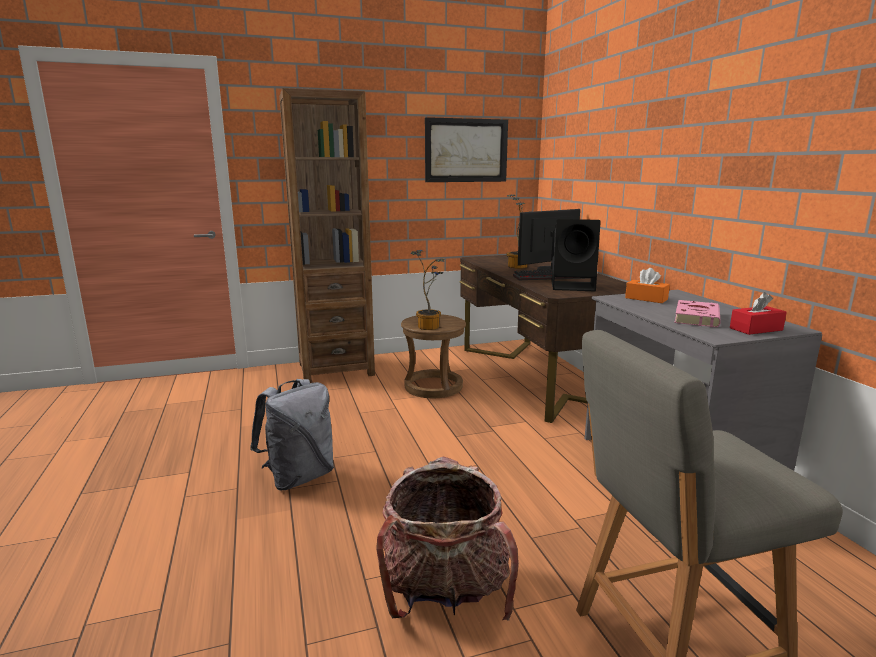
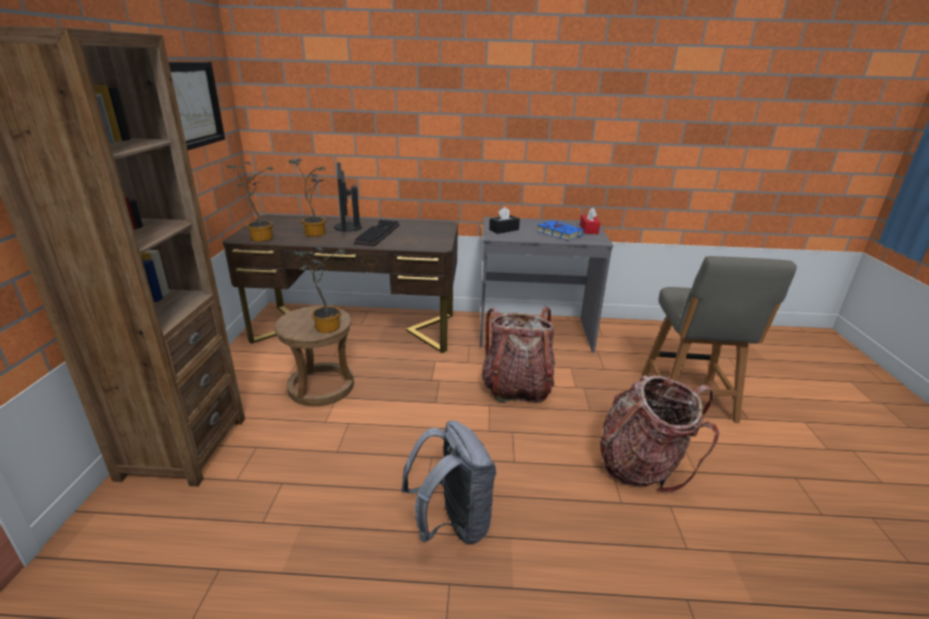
camera: 70 degrees left, 10 degrees up
black speaker [552,219,601,291] -> none
orange tissue box [625,268,670,303] -> black tissue box [489,207,520,234]
pink book [674,300,721,327] -> blue book [537,220,584,241]
none -> potted plant [227,161,274,242]
none -> backpack [482,307,555,403]

